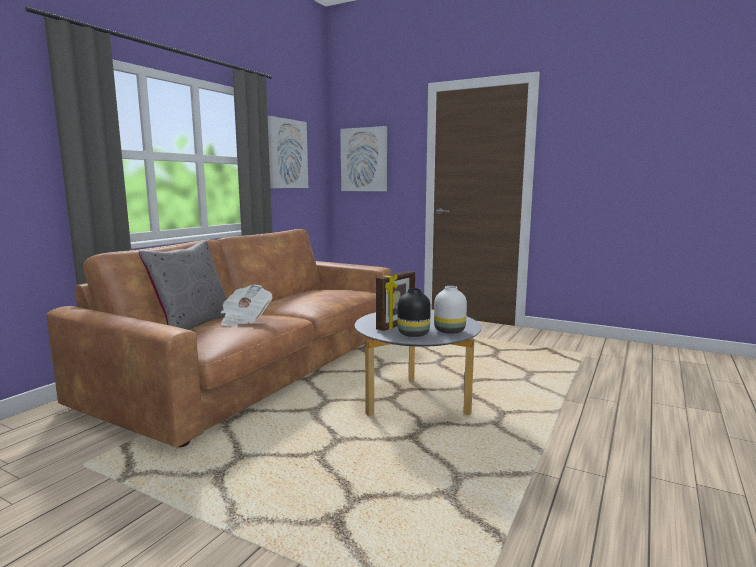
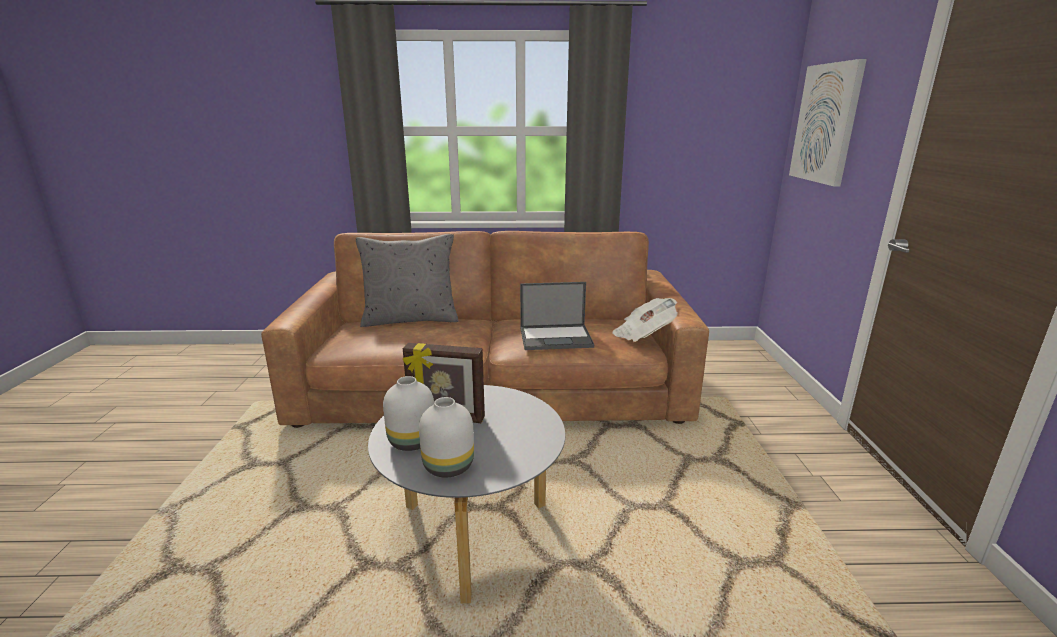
camera: 60 degrees right, 10 degrees up
newspaper [221,285,273,326] -> newspaper moved to [613,298,678,342]
picture [268,116,308,188] -> none
black vase [398,288,431,337] -> white vase [383,376,434,451]
none -> laptop [520,282,594,350]

